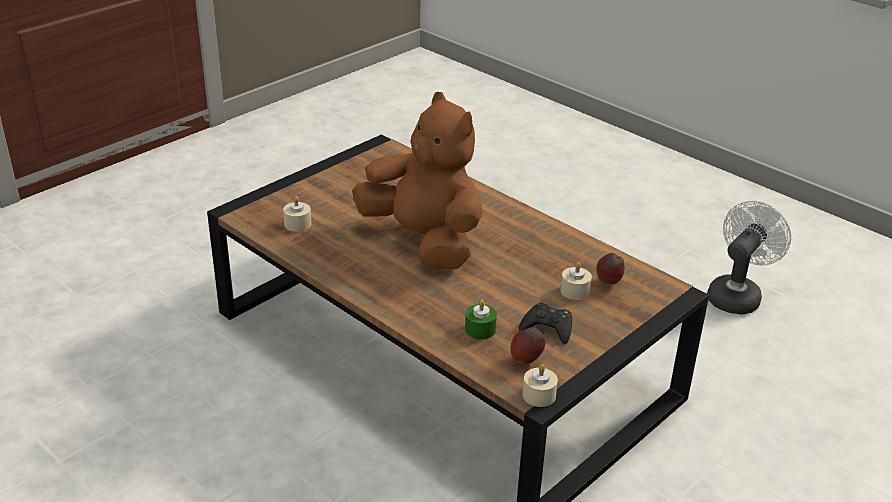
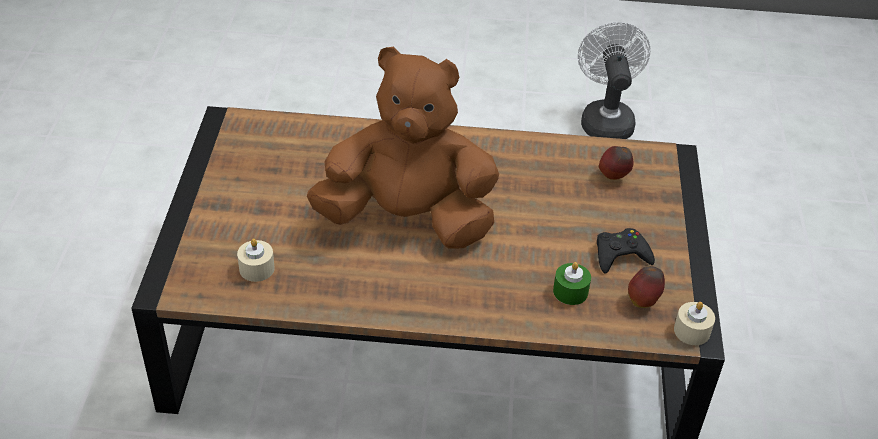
camera: 40 degrees left, 10 degrees up
beige candle [560,262,592,300] -> none

